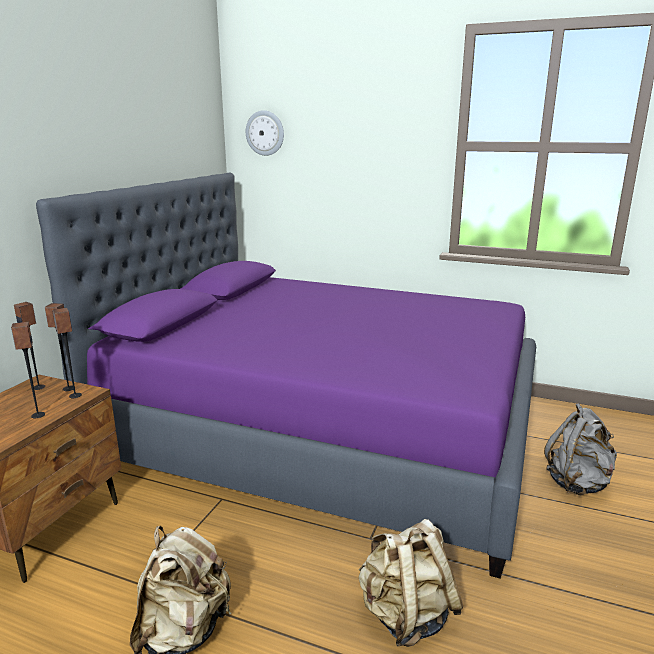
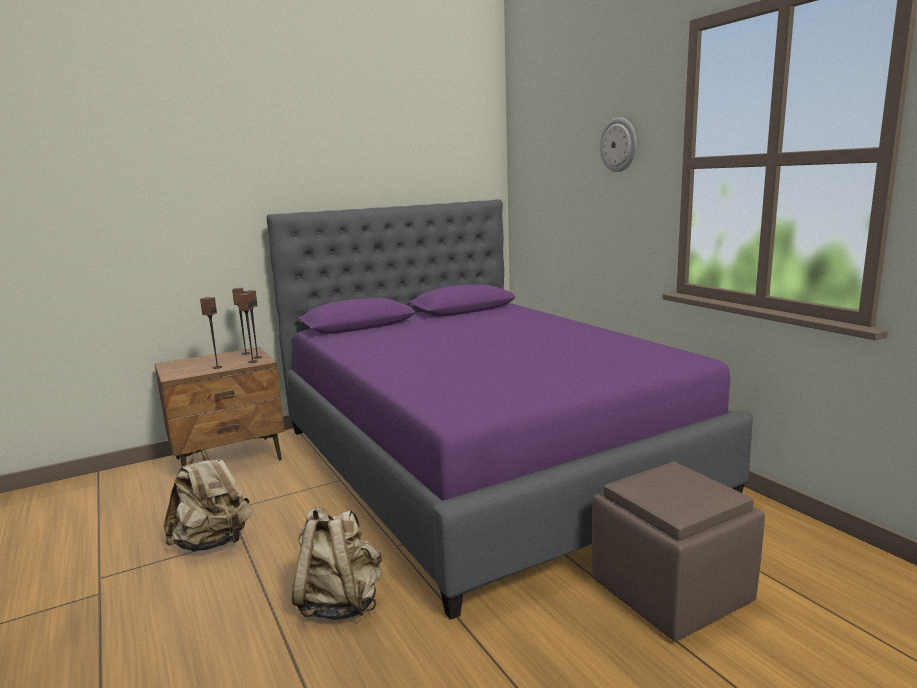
camera: 40 degrees right, 5 degrees down
wall clock [246,110,284,156] -> wall clock moved to [600,117,637,172]
grey backpack [544,403,617,495] -> brown ottoman [592,462,765,641]

